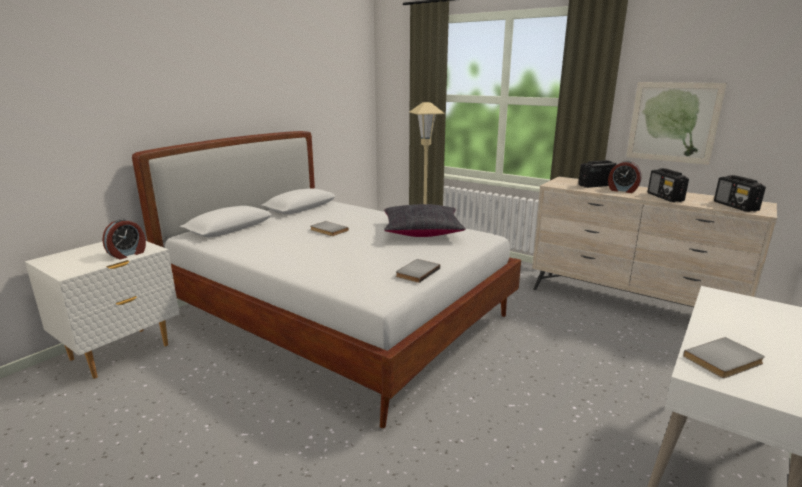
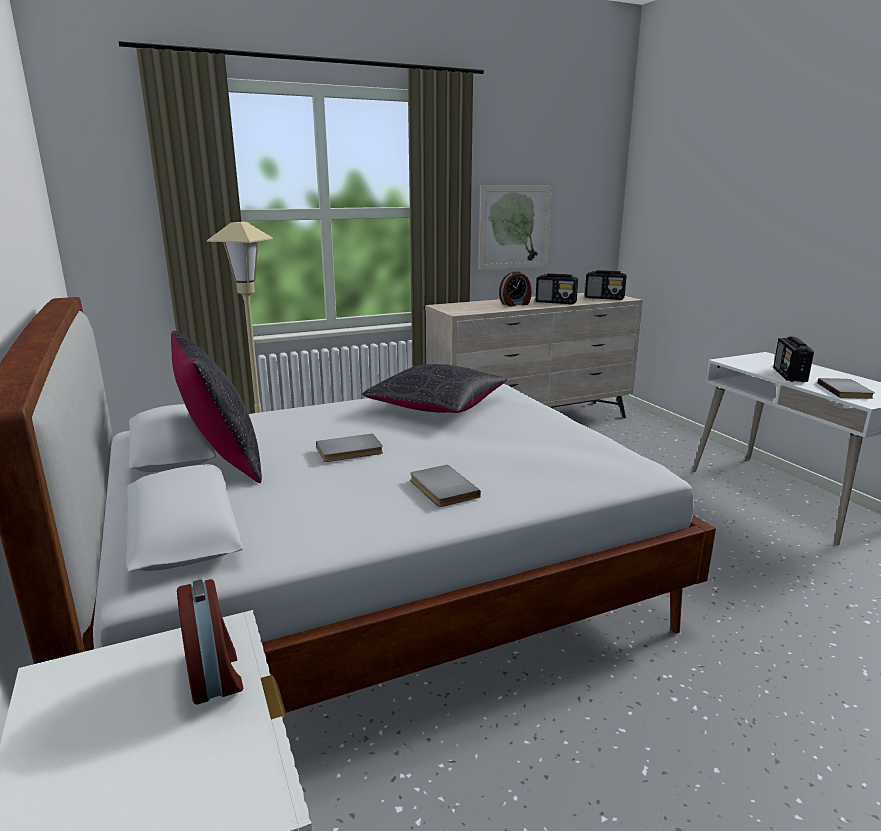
camera: 60 degrees left, 0 degrees up
grey book [396,259,440,283] -> grey book moved to [410,465,481,507]
radio [578,160,617,188] -> radio moved to [773,336,814,382]
none -> black pillow [171,331,262,483]

